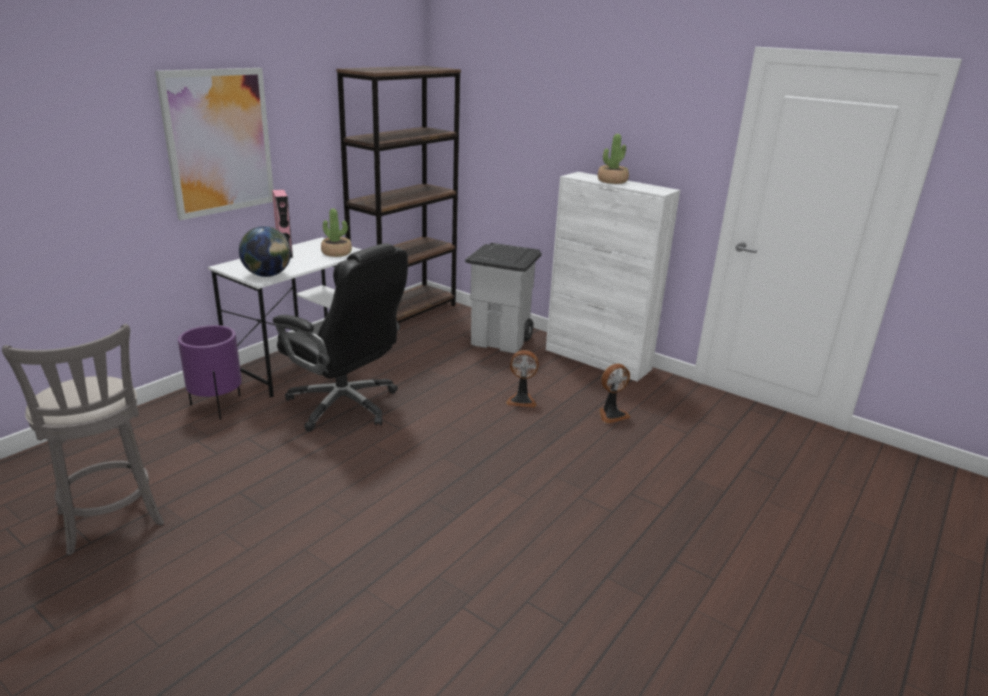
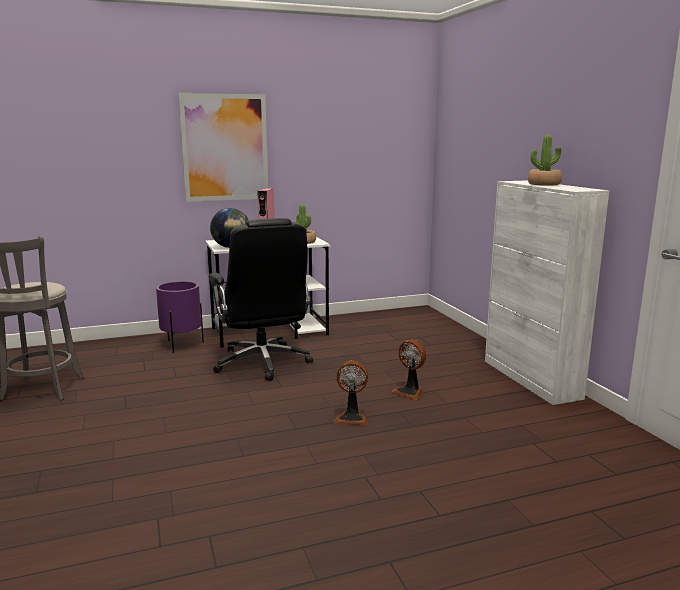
camera: 35 degrees right, 10 degrees down
brown bookcase [336,66,461,323] -> none
grey trash can [465,243,542,353] -> none
fan [599,364,630,424] -> fan moved to [334,361,368,425]

